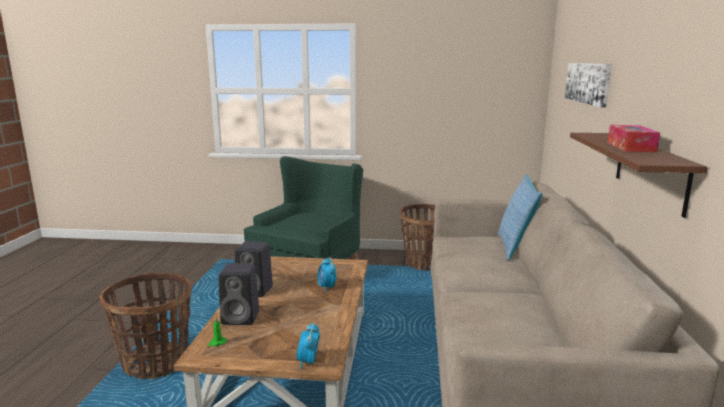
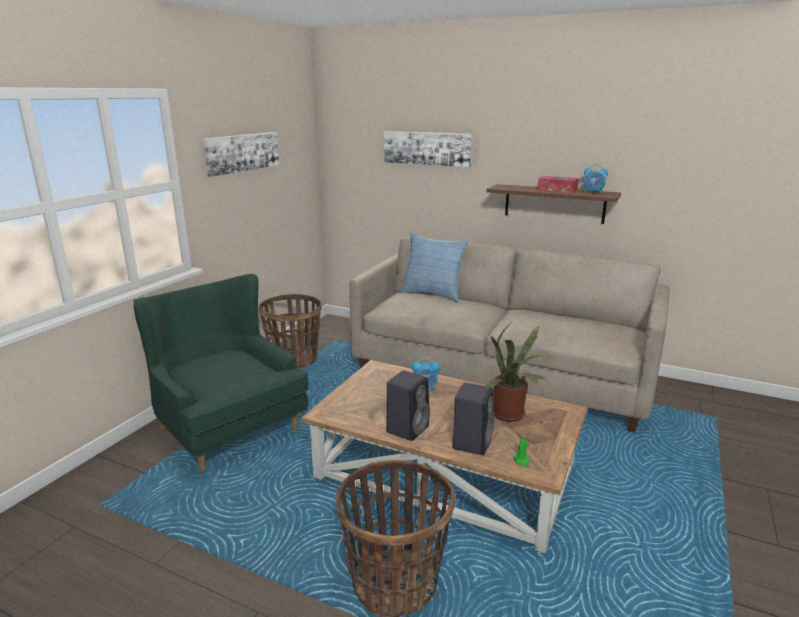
camera: 70 degrees left, 5 degrees up
alarm clock [296,323,320,369] -> alarm clock moved to [583,164,608,194]
none -> picture [203,132,279,177]
none -> potted plant [486,324,552,422]

